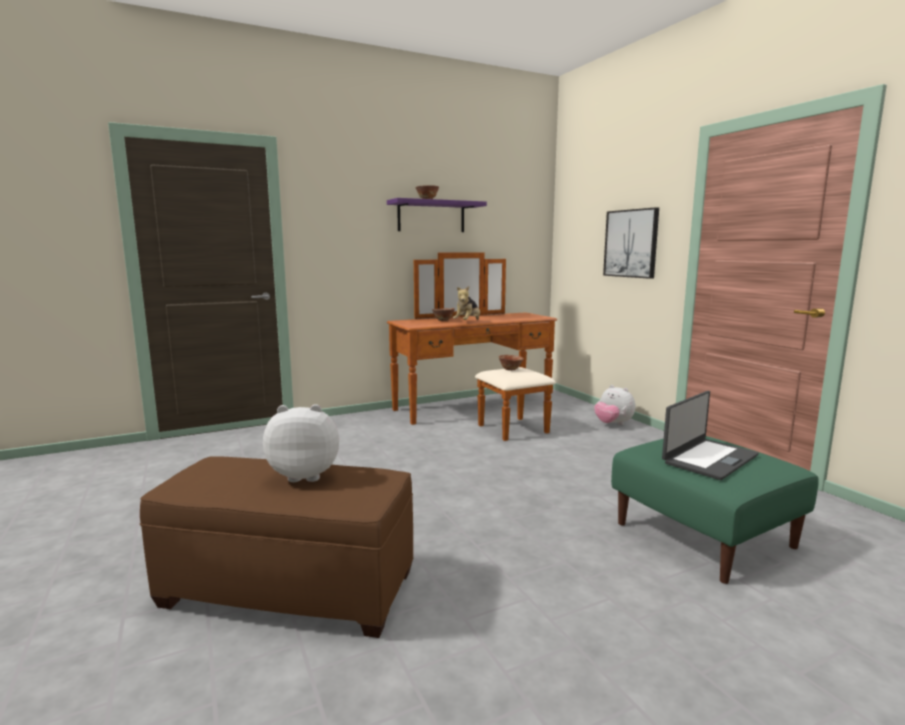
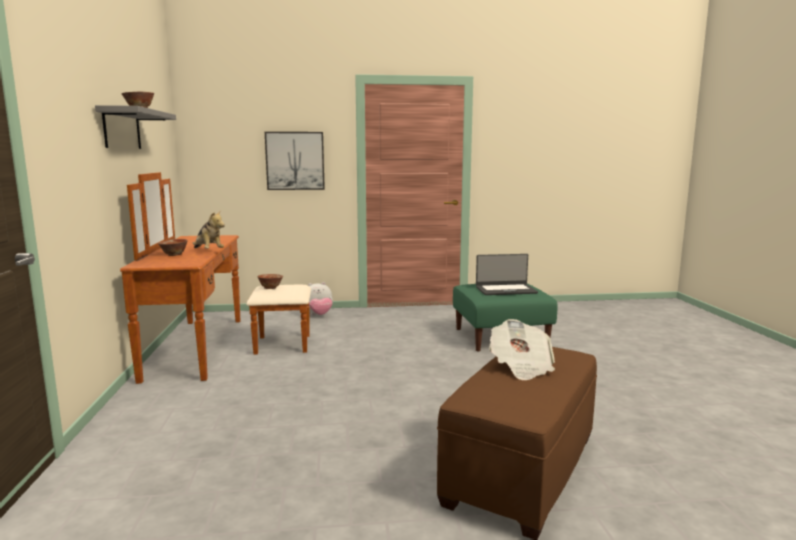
camera: 70 degrees left, 0 degrees up
plush toy [263,404,339,482] -> newspaper [489,319,555,380]
purple shelf [387,198,487,232] -> grey shelf [95,105,176,149]
laptop [662,391,759,480] -> laptop turned 105 degrees clockwise [476,254,538,295]

